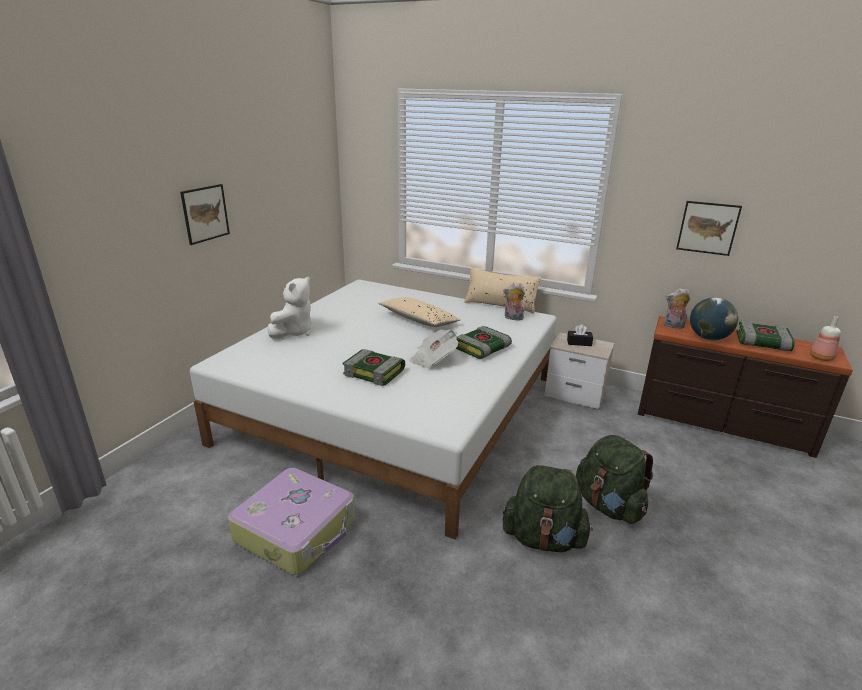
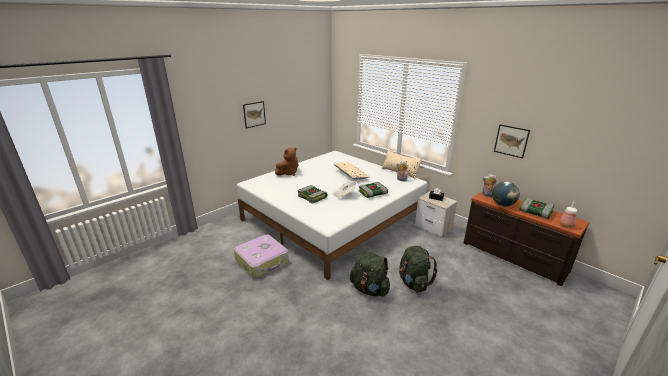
camera: 20 degrees right, 0 degrees up
white plush toy [267,277,312,339] -> brown plush toy [275,148,299,176]

